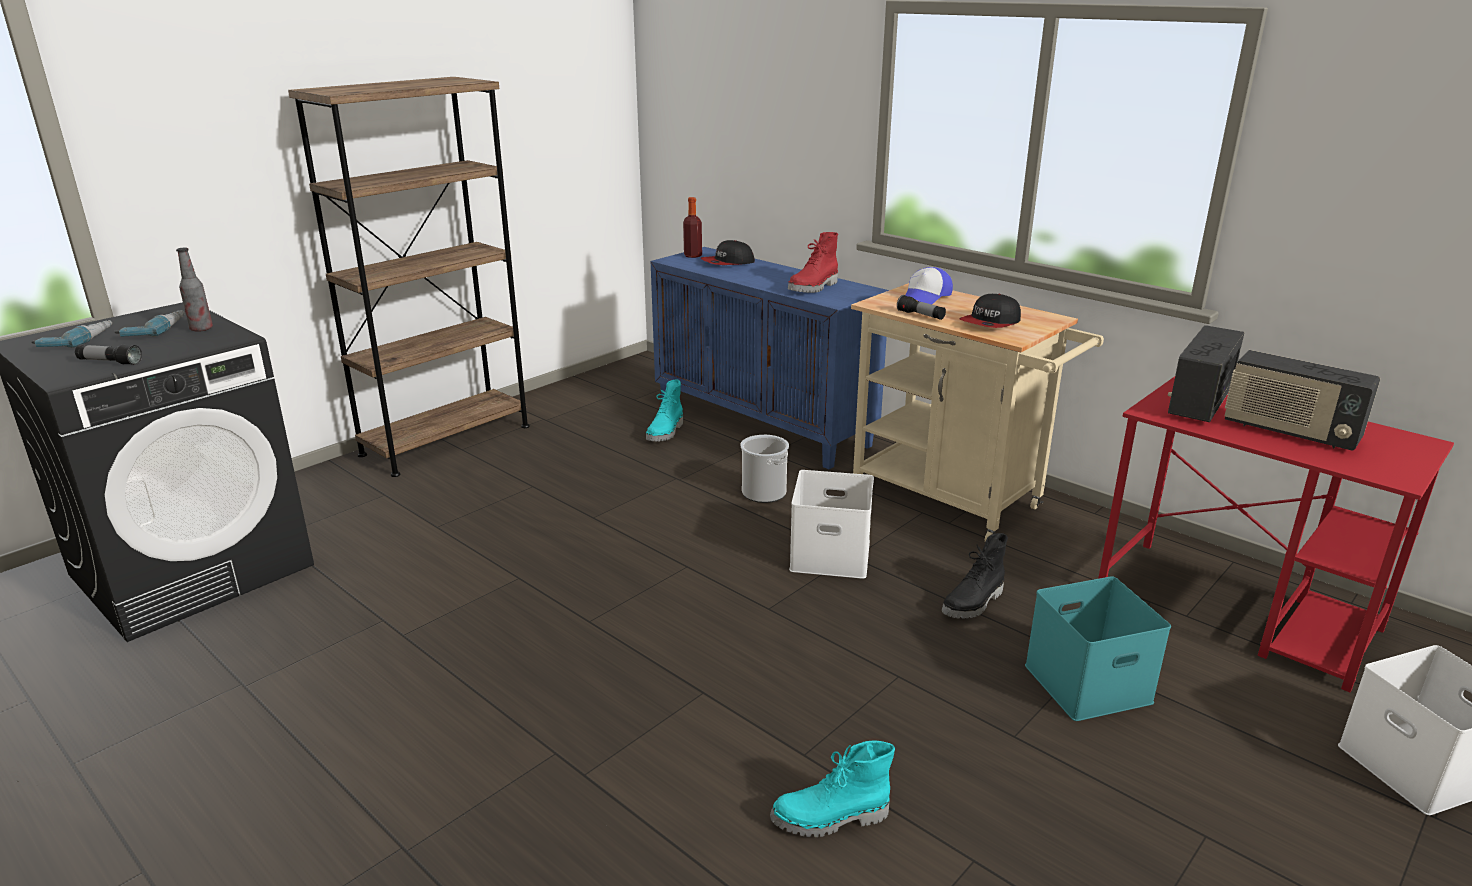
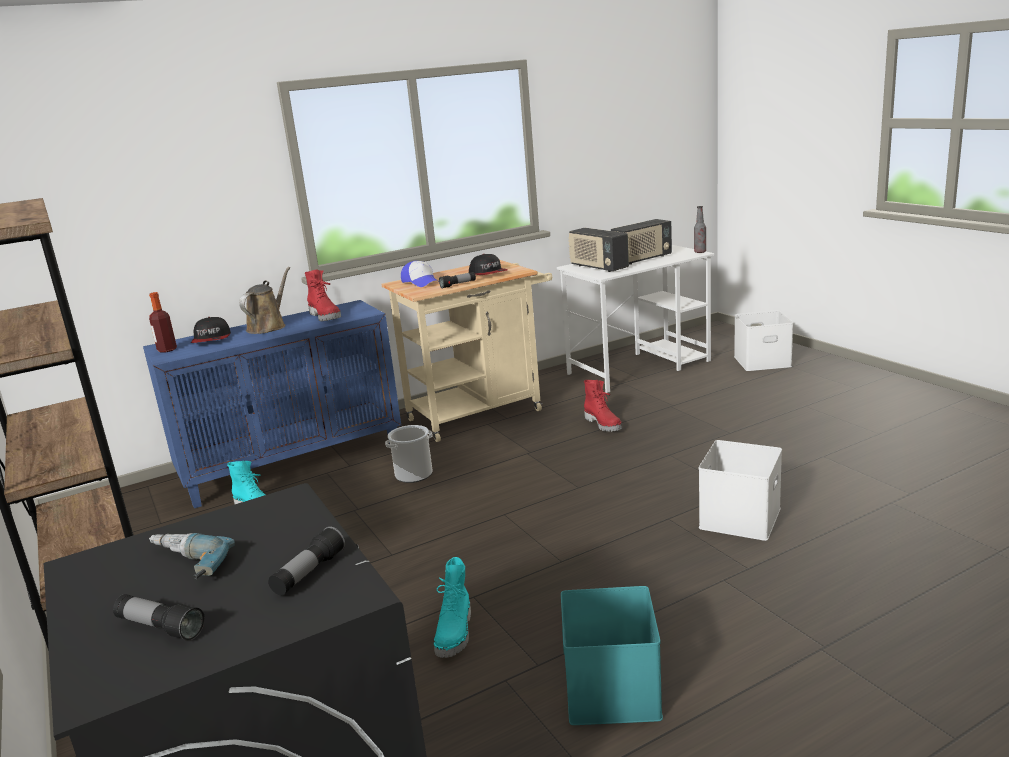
camera: 70 degrees left, 5 degrees down
power drill [31,320,112,348] -> flashlight [113,594,205,641]
bottle [176,248,213,332] -> bottle moved to [694,206,706,253]
turquoise boot [770,740,895,837] -> turquoise boot moved to [434,557,471,658]
white storage box [789,470,874,579] -> white storage box moved to [699,440,782,541]
black boot [942,533,1008,619] -> red boot [584,380,622,432]
turquoise storage box [1025,576,1171,721] -> turquoise storage box moved to [561,586,663,725]
red desk [1098,376,1454,692] -> white desk [557,245,714,393]
none -> brown watering can [239,267,290,334]

